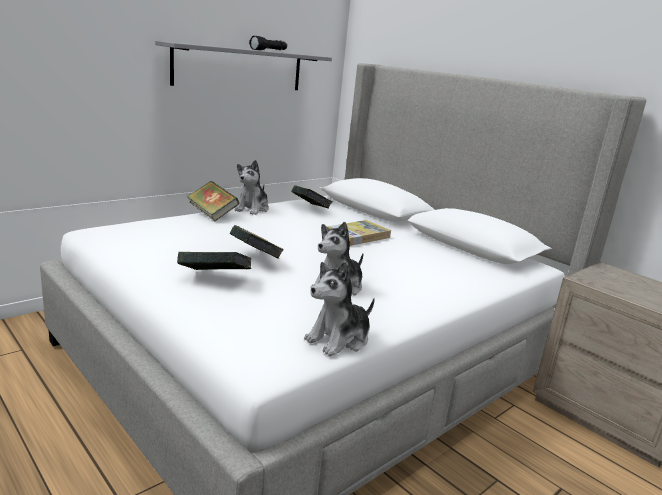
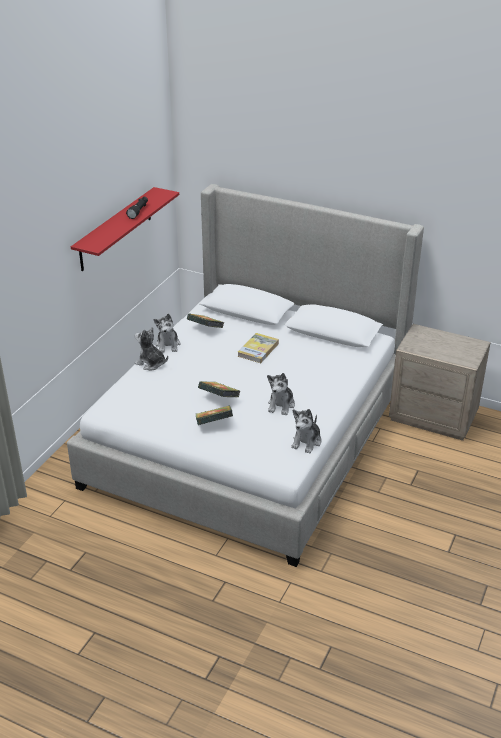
camera: 20 degrees left, 15 degrees up
grey shelf [155,41,332,90] -> red shelf [71,187,179,271]
book [187,181,239,221] -> plush toy [134,327,168,370]

